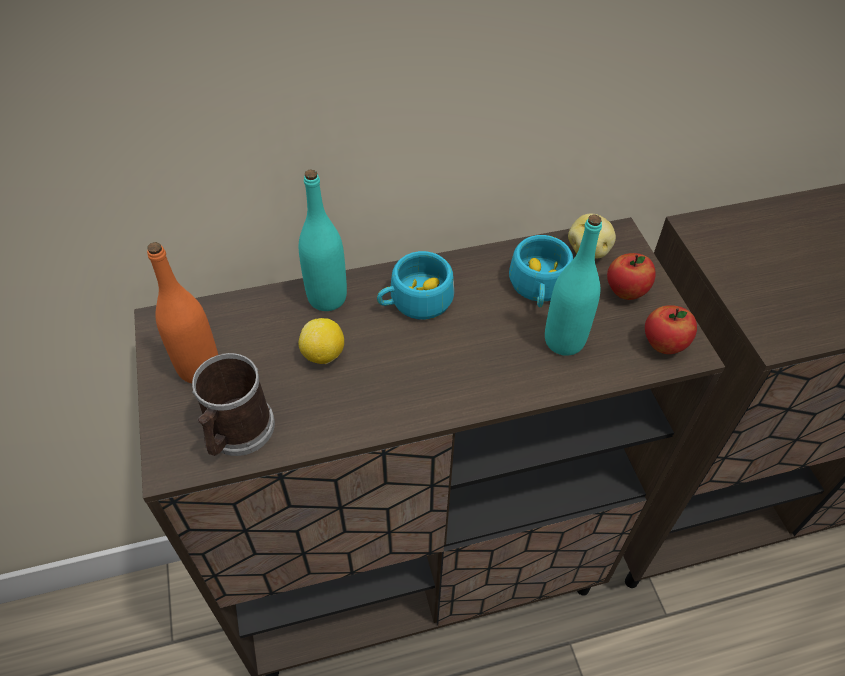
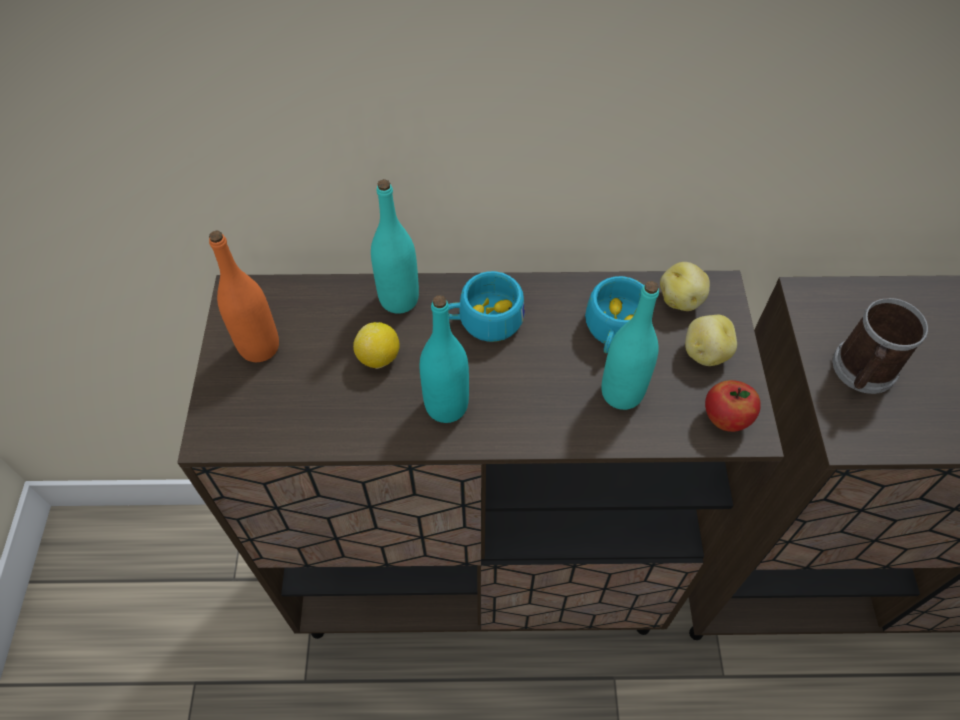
camera: 15 degrees right, 5 degrees up
mug [192,353,275,456] -> mug moved to [832,298,928,394]
apple [607,253,656,300] -> potato [685,315,737,366]
none -> turquoise bottle [420,295,469,423]

